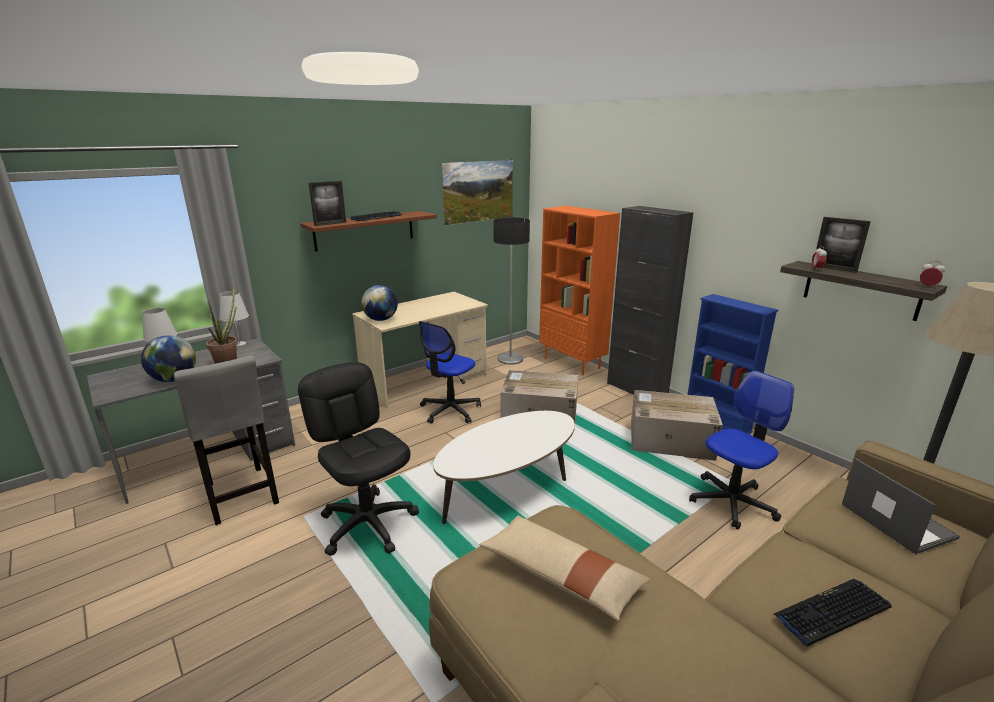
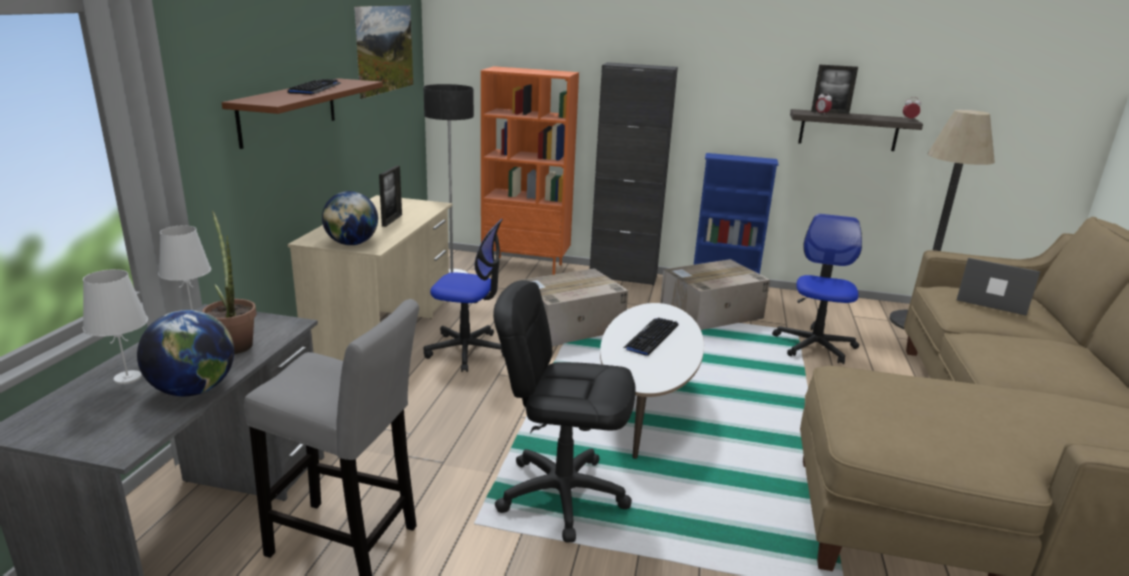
camera: 40 degrees left, 0 degrees up
picture frame [309,181,346,226] -> picture frame moved to [379,165,402,227]
office chair [419,321,481,424] -> office chair turned 75 degrees counterclockwise [423,219,504,372]
beige pillow [479,516,650,621] -> none
keyboard [774,579,892,647] -> keyboard moved to [623,318,678,356]

